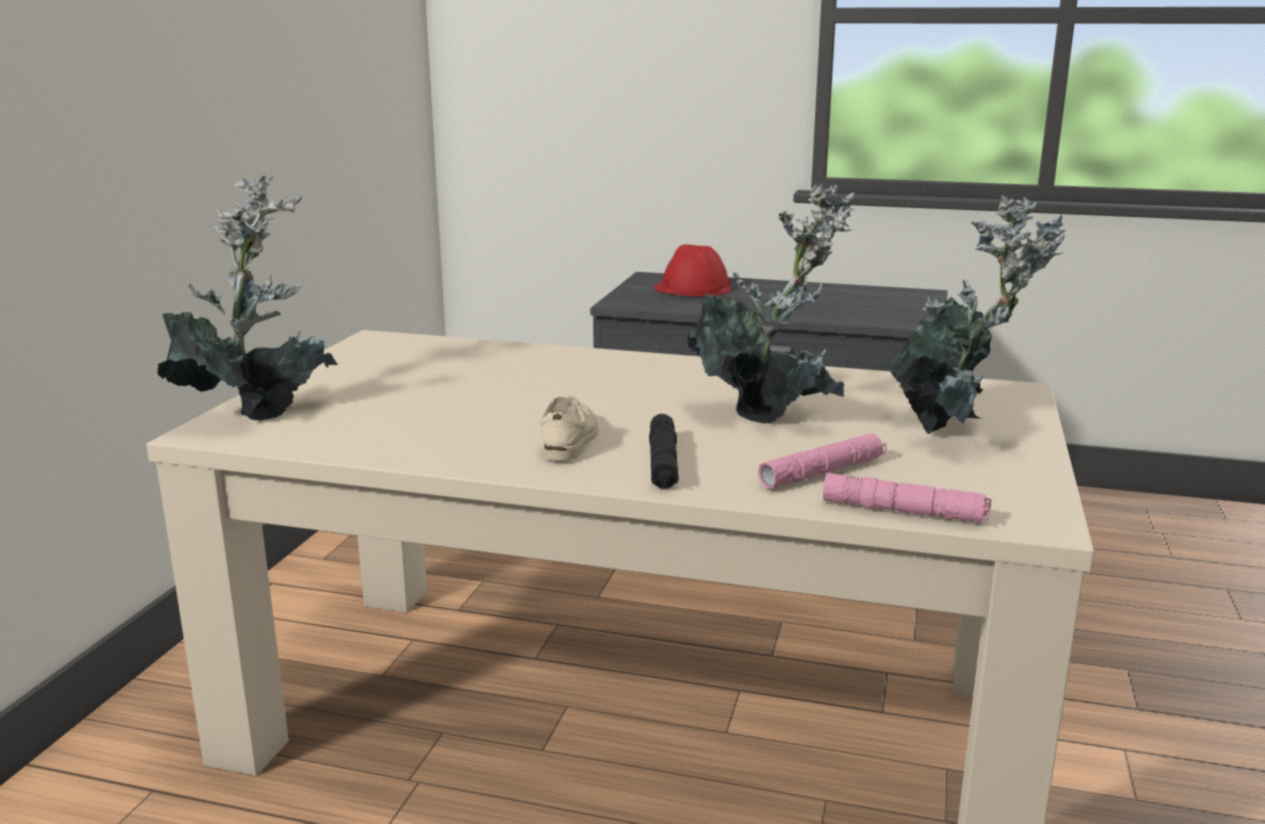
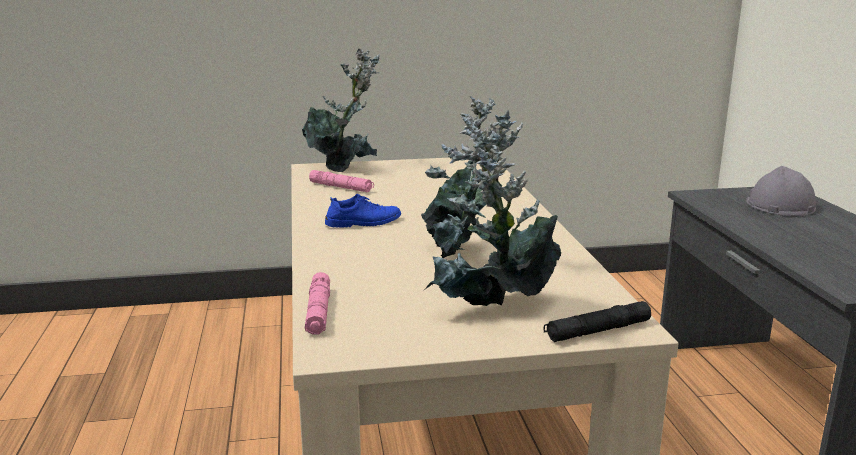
camera: 65 degrees right, 0 degrees up
beige shoe [540,396,599,461] -> blue shoe [325,194,401,228]
black flashlight [649,414,679,489] -> black flashlight moved to [543,301,651,342]
red hard hat [654,244,731,296] -> grey hard hat [746,166,816,216]
pink flashlight [758,434,887,489] -> pink flashlight moved to [309,170,374,192]

